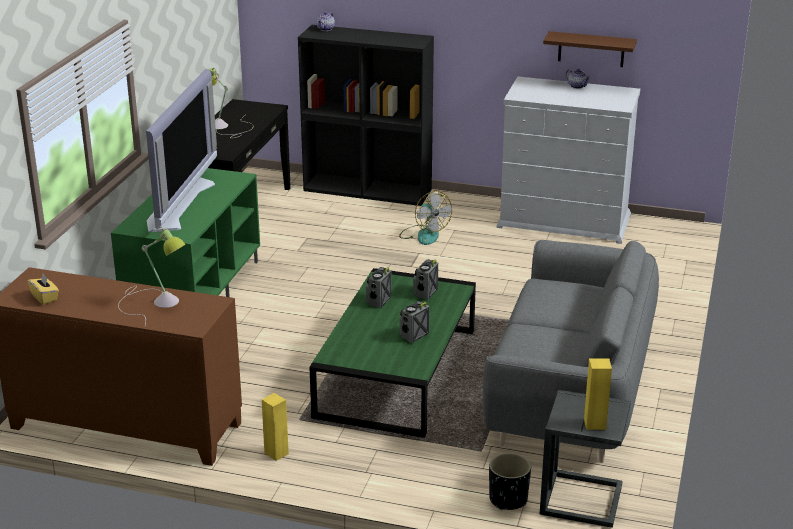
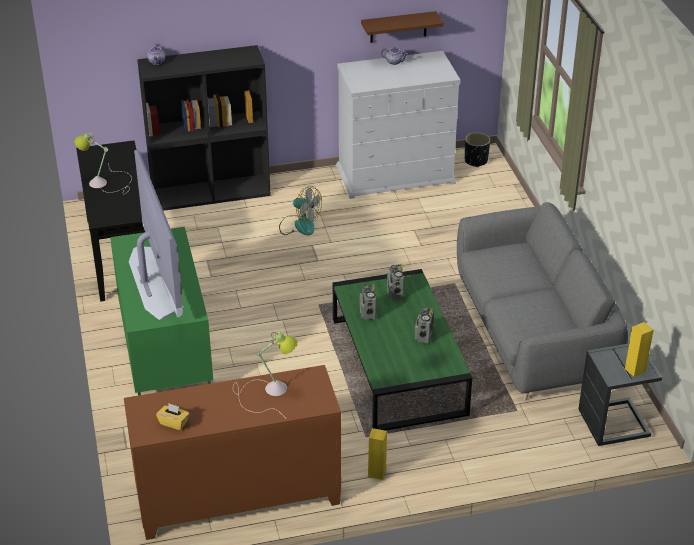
camera: 30 degrees left, 10 degrees up
black planter [489,453,531,510] -> black planter moved to [465,133,490,167]

